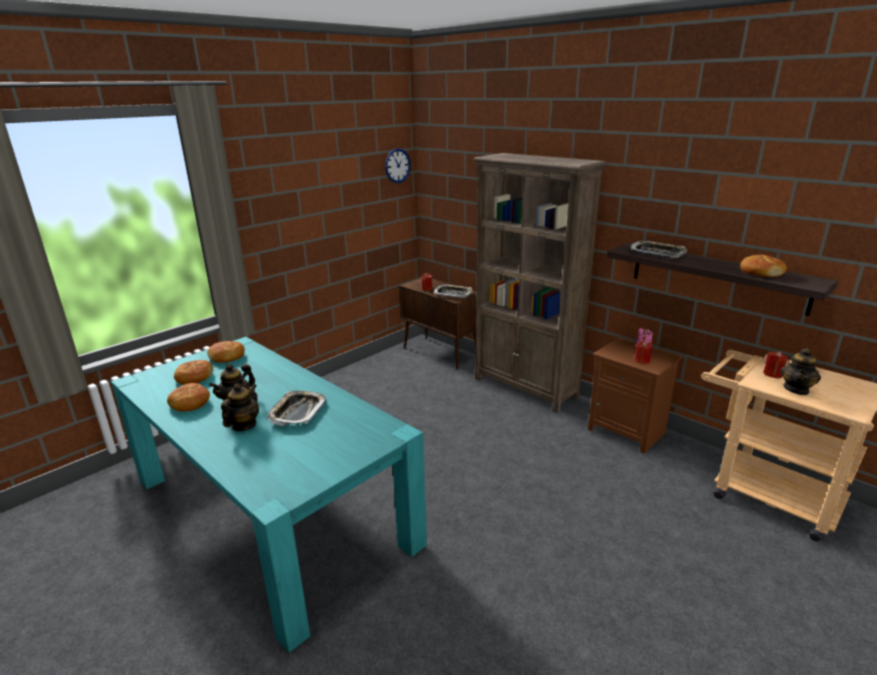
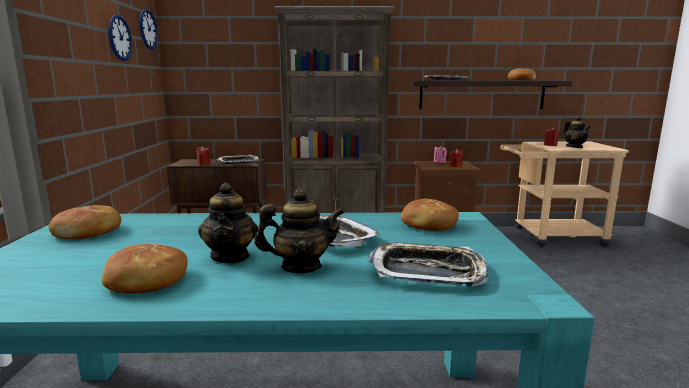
camera: 45 degrees left, 10 degrees down
bread [174,360,213,385] -> bread moved to [401,199,459,231]
teapot [221,383,259,431] -> teapot turned 105 degrees clockwise [254,189,344,273]
none -> wall clock [109,15,132,61]
none -> tray [368,243,488,286]

